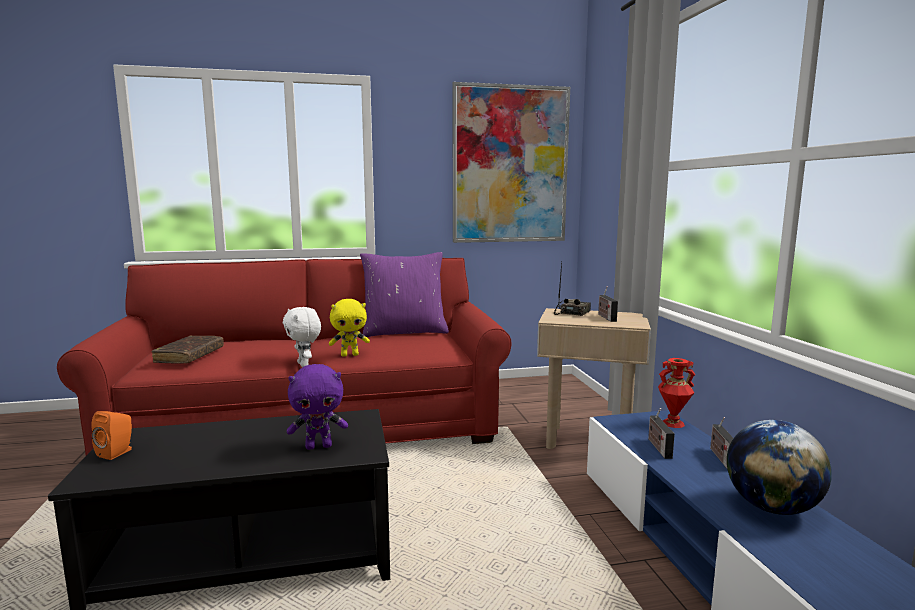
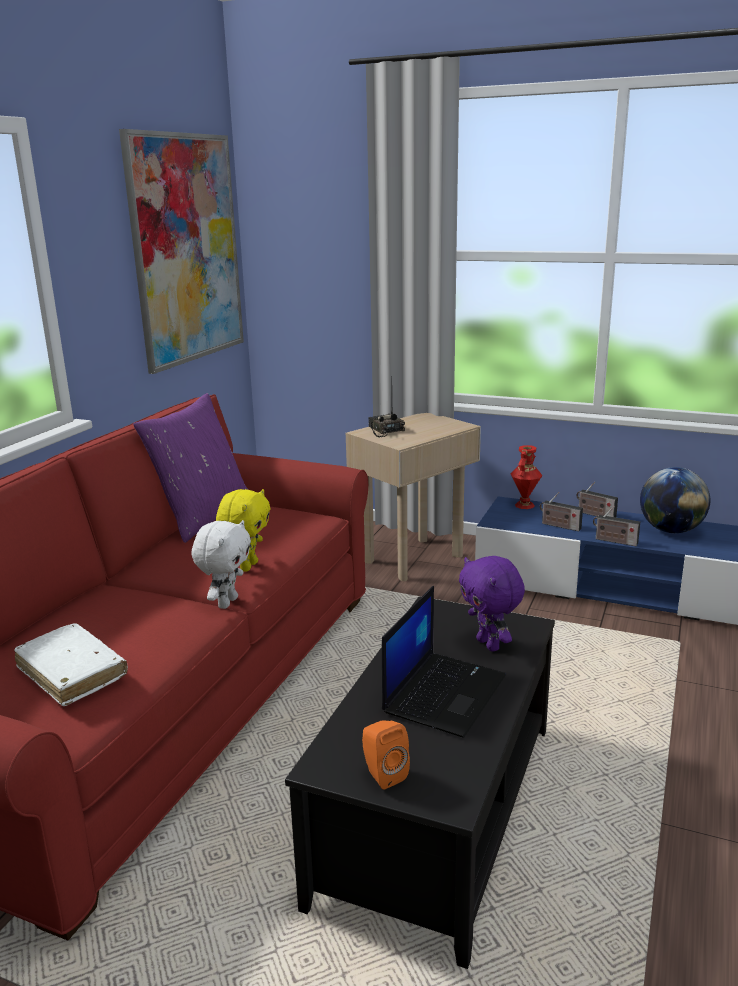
camera: 55 degrees left, 10 degrees up
brown book [151,335,224,364] -> white book [14,623,128,706]
white plush toy [283,307,321,367] -> white plush toy turned 75 degrees counterclockwise [191,520,251,609]
purple plush toy [287,364,348,450] -> purple plush toy turned 135 degrees clockwise [459,556,525,652]
radio [598,286,618,322] -> radio moved to [593,506,640,546]
none -> laptop [382,586,506,738]

